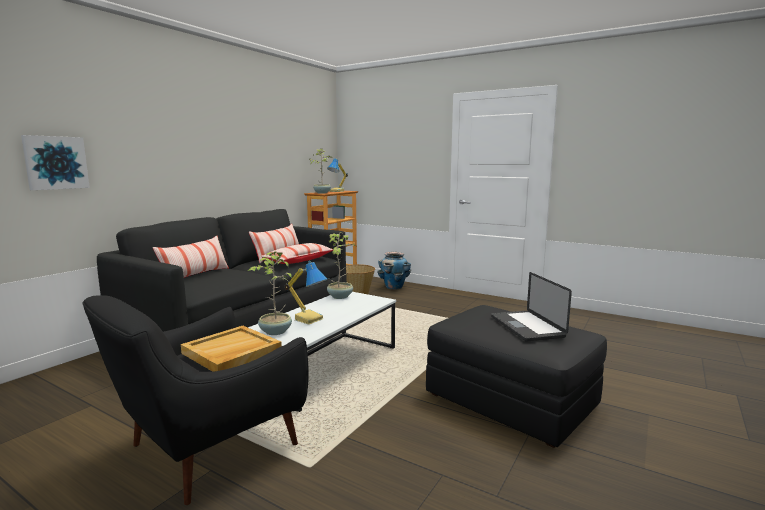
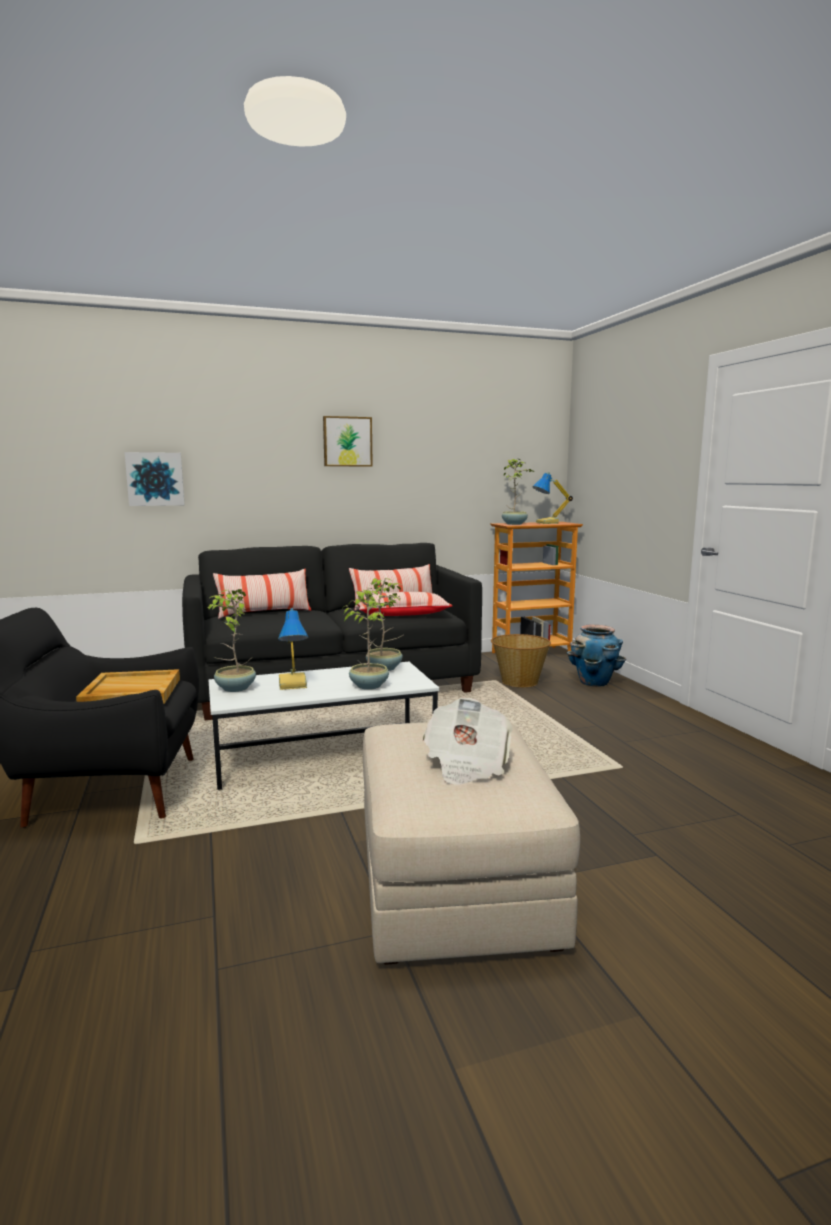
camera: 40 degrees right, 0 degrees up
black ottoman [426,305,607,448] -> beige ottoman [363,722,580,965]
laptop [491,272,572,342] -> newspaper [423,698,513,785]
none -> picture [323,416,373,467]
none -> potted plant [342,588,394,690]

